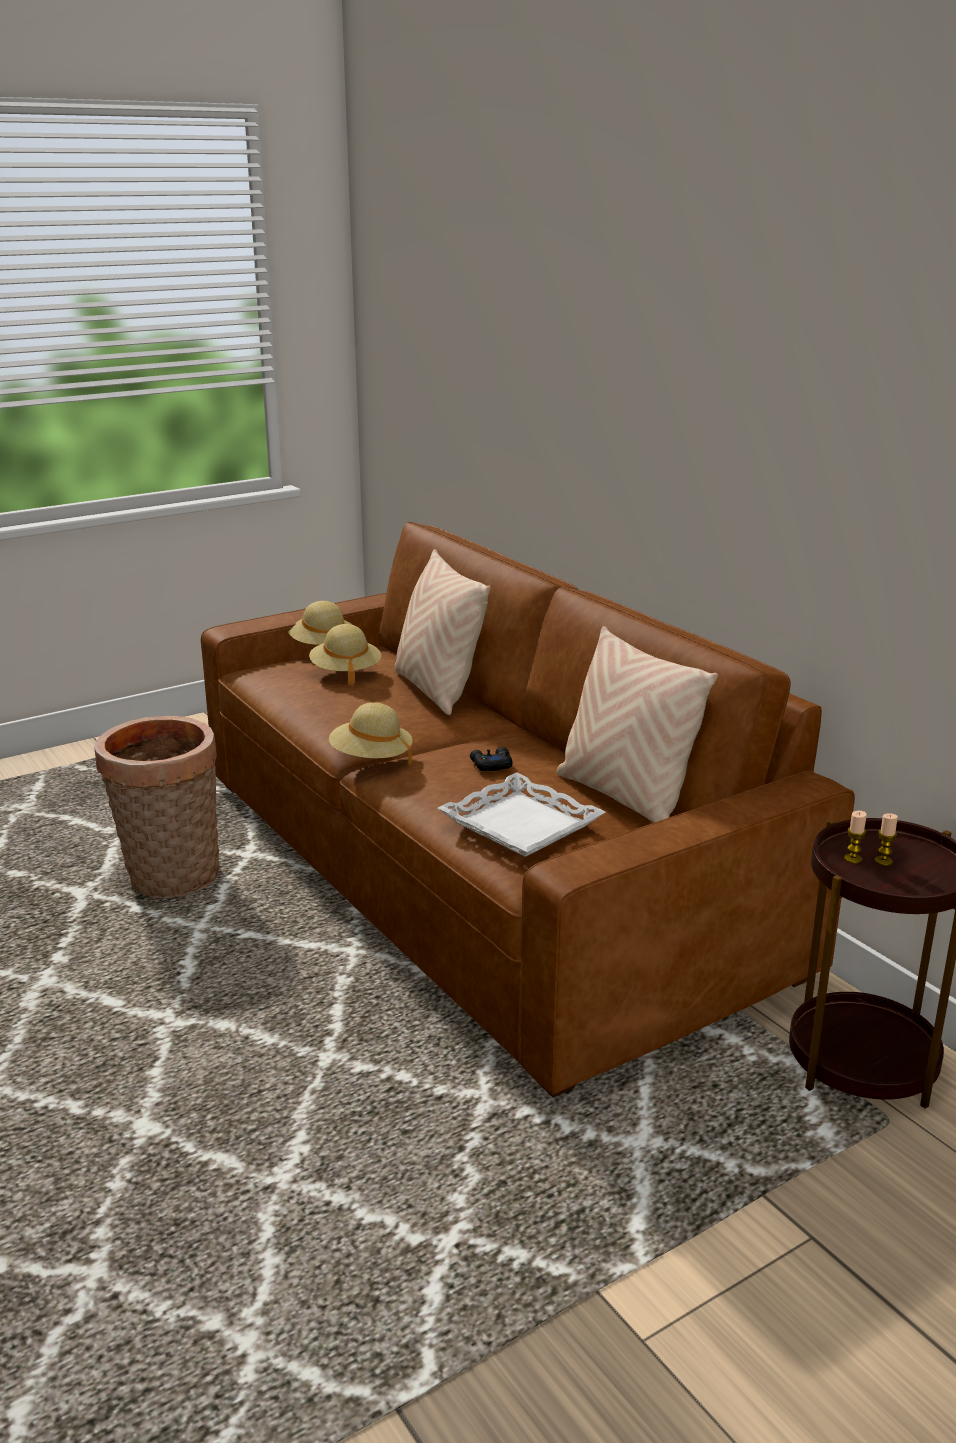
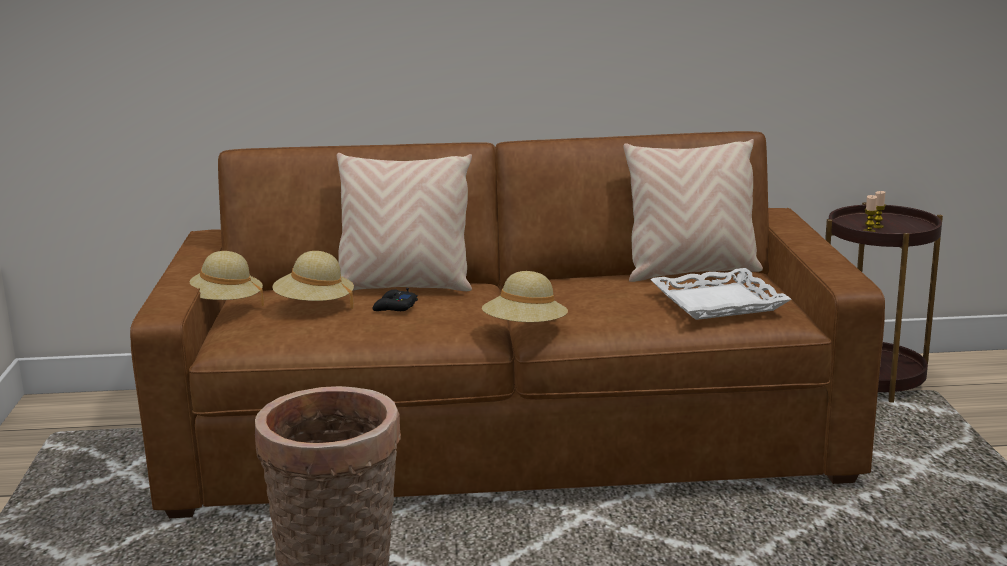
camera: 60 degrees left, 5 degrees down
black game controller [470,747,513,771] -> black game controller moved to [372,288,418,311]

